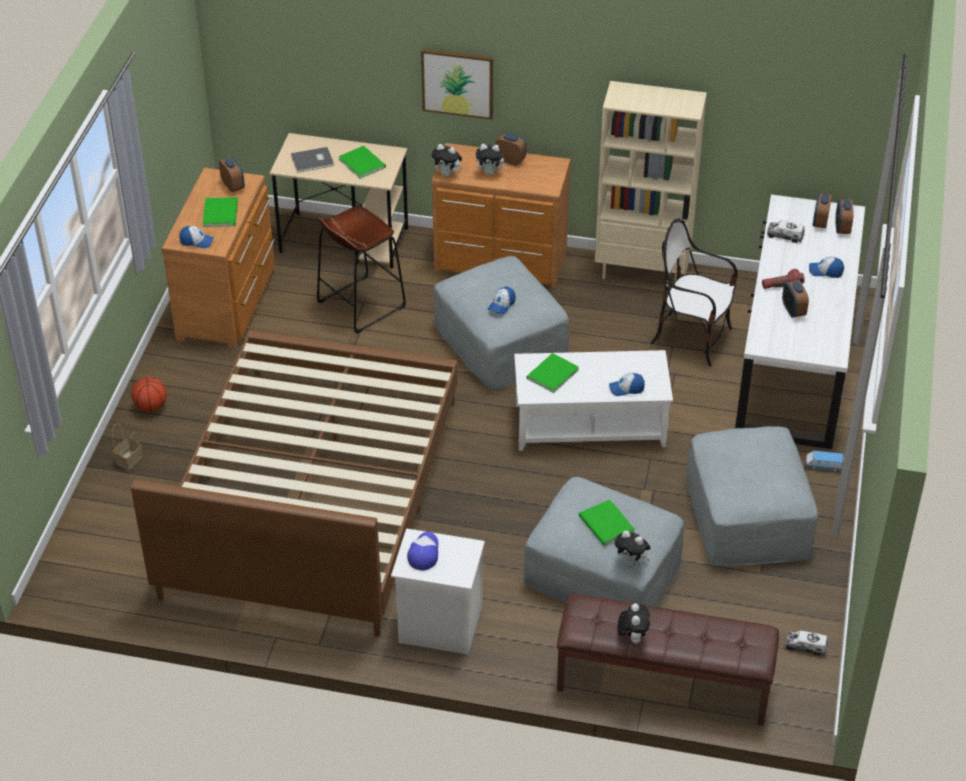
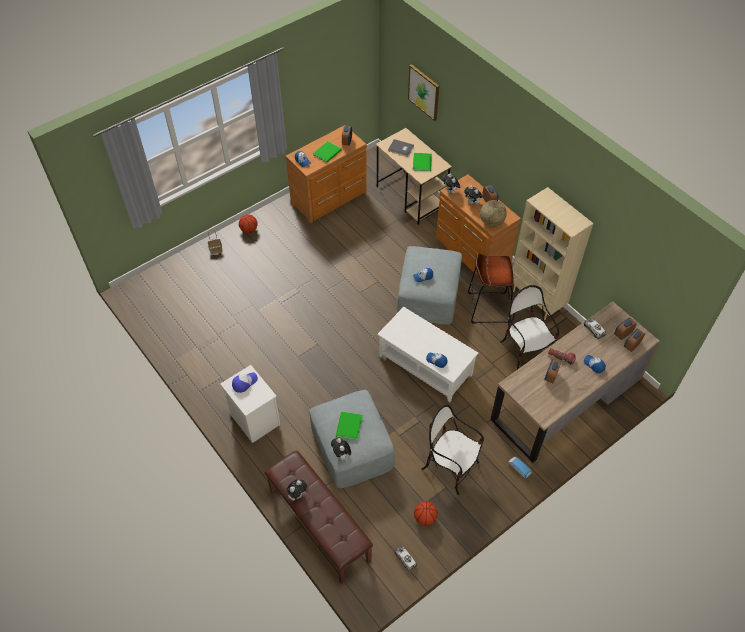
camera: 40 degrees right, 10 degrees up
brown bed [131,330,458,637] -> none
brown stool [317,205,406,334] -> brown stool moved to [468,254,514,324]
picture [421,48,493,120] -> picture moved to [408,64,439,121]
green book [526,353,579,393] -> none
grey ottoman [686,426,818,566] -> chair [422,404,484,495]
white desk [735,195,865,449] -> brown desk [490,301,660,463]
none -> basketball [414,501,438,526]
none -> globe [480,200,507,227]

